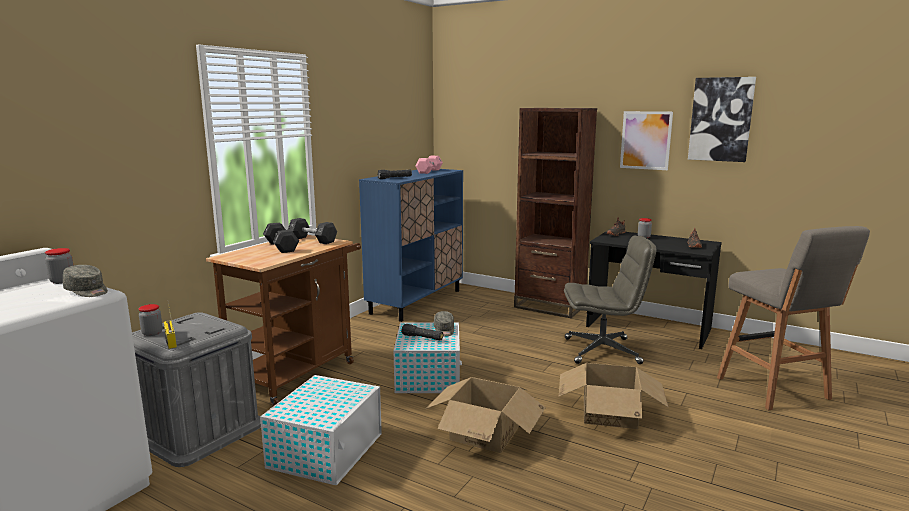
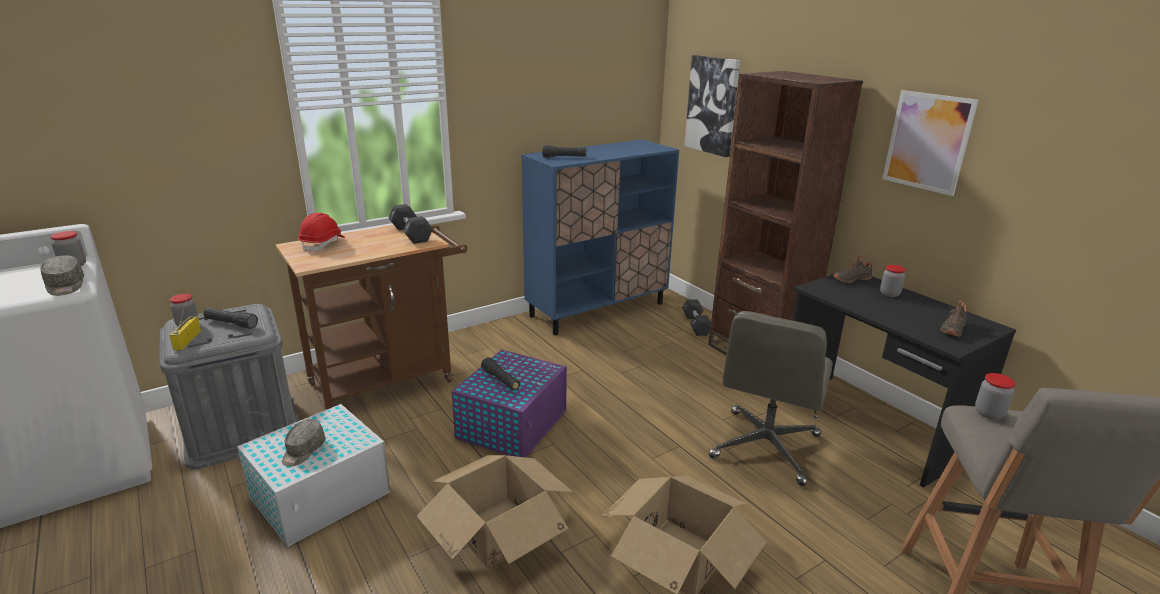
camera: 25 degrees right, 10 degrees up
black dumbbell [263,222,299,253] -> black dumbbell moved to [682,299,711,336]
white storage box [393,323,462,393] -> purple storage box [451,350,567,457]
pink dumbbell [415,156,443,174] -> none
grey cap [434,311,454,336] -> grey cap moved to [282,419,325,467]
grey office chair [564,236,657,364] -> grey office chair turned 90 degrees clockwise [709,311,833,486]
picture [688,77,756,162] -> picture moved to [684,55,740,157]
none -> black flashlight [203,307,258,329]
none -> red hard hat [298,213,344,253]
none -> jar [975,373,1016,420]

